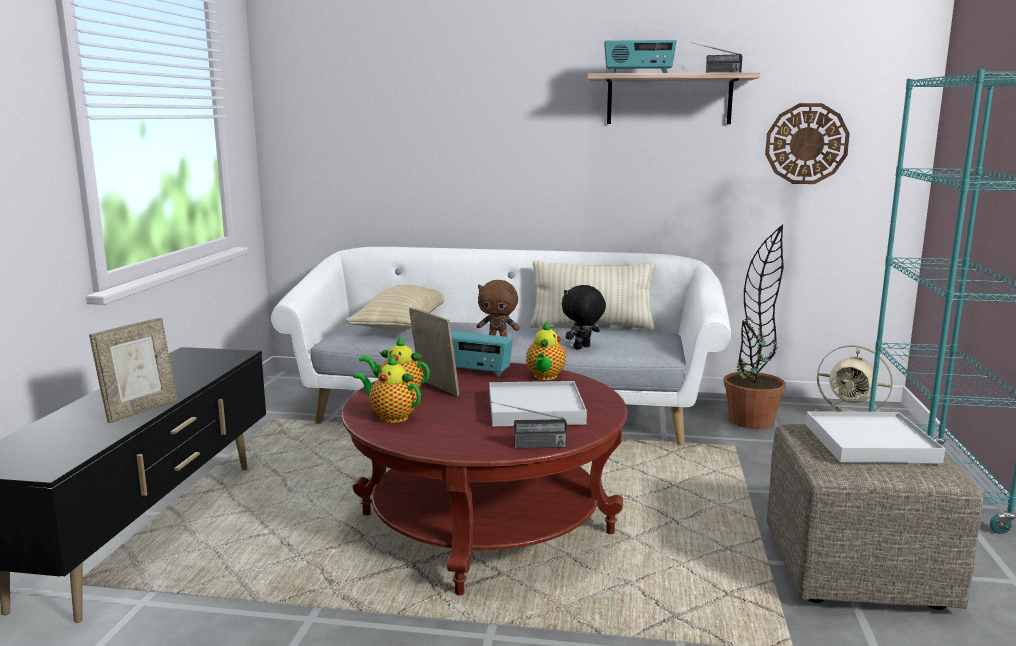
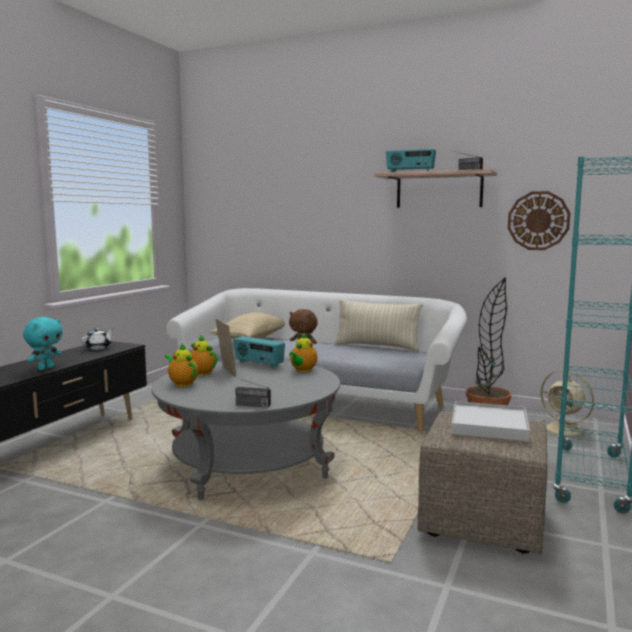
camera: 15 degrees right, 5 degrees down
picture frame [89,318,177,423] -> turquoise plush toy [23,317,62,370]
red coffee table [342,363,627,595] -> grey coffee table [152,360,340,500]
white tray [489,381,587,426] -> none
black plush toy [562,285,606,350] -> none
none -> white teapot [82,328,113,350]

